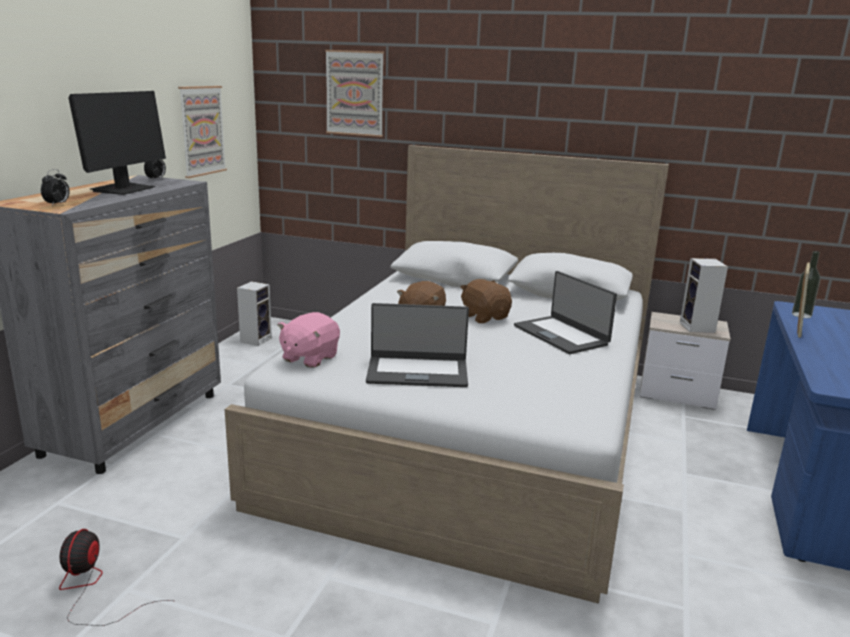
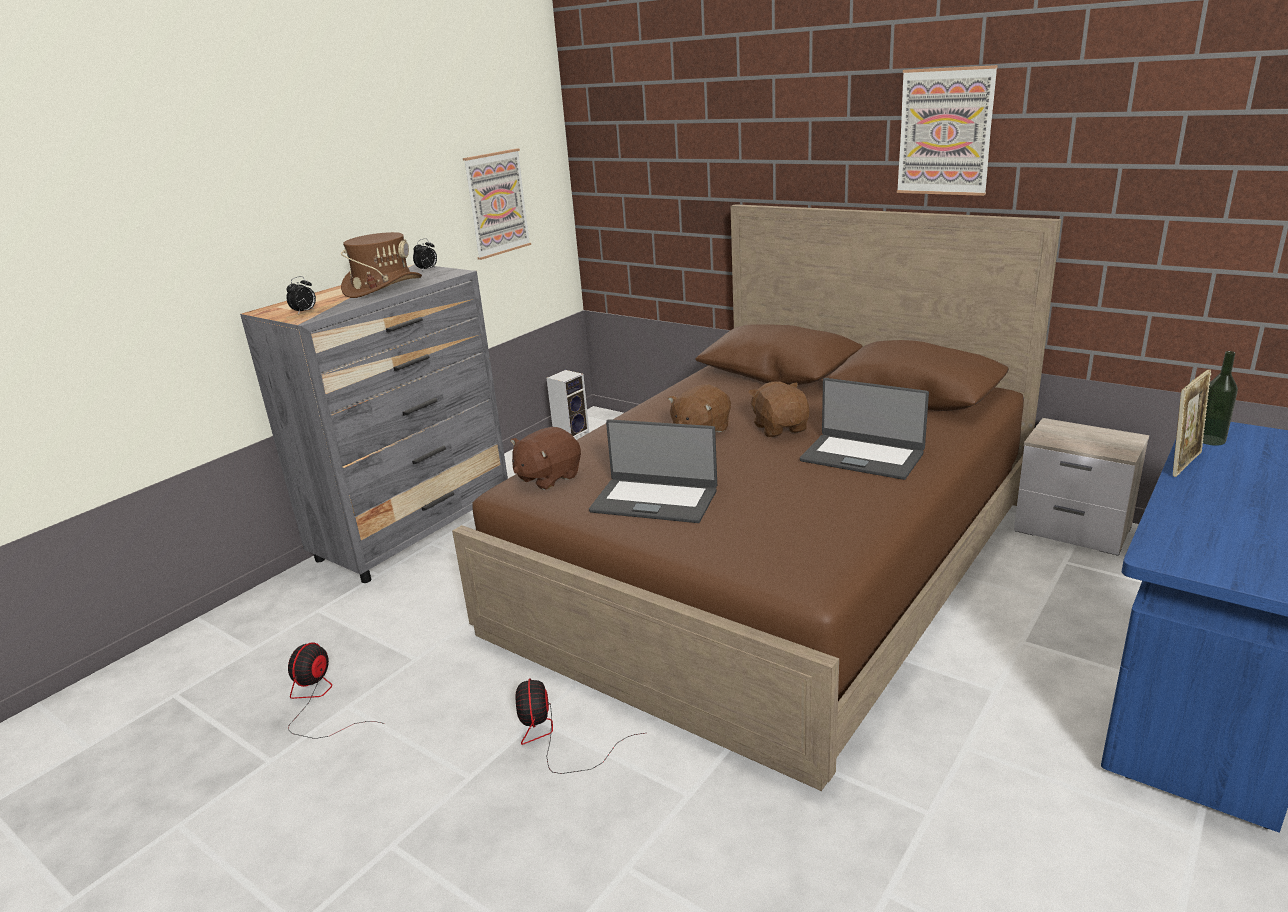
camera: 20 degrees right, 5 degrees up
monitor [68,91,166,195] -> brown hat [341,232,422,298]
white bed [225,145,669,604] -> brown bed [452,204,1061,791]
pink plush toy [277,312,340,368] -> brown plush toy [511,427,581,490]
picture [325,50,384,137] -> picture moved to [897,65,998,196]
laptop [514,271,617,354] -> laptop turned 45 degrees counterclockwise [800,378,929,480]
speaker [680,258,728,333] -> none
none -> fan [516,678,645,774]

